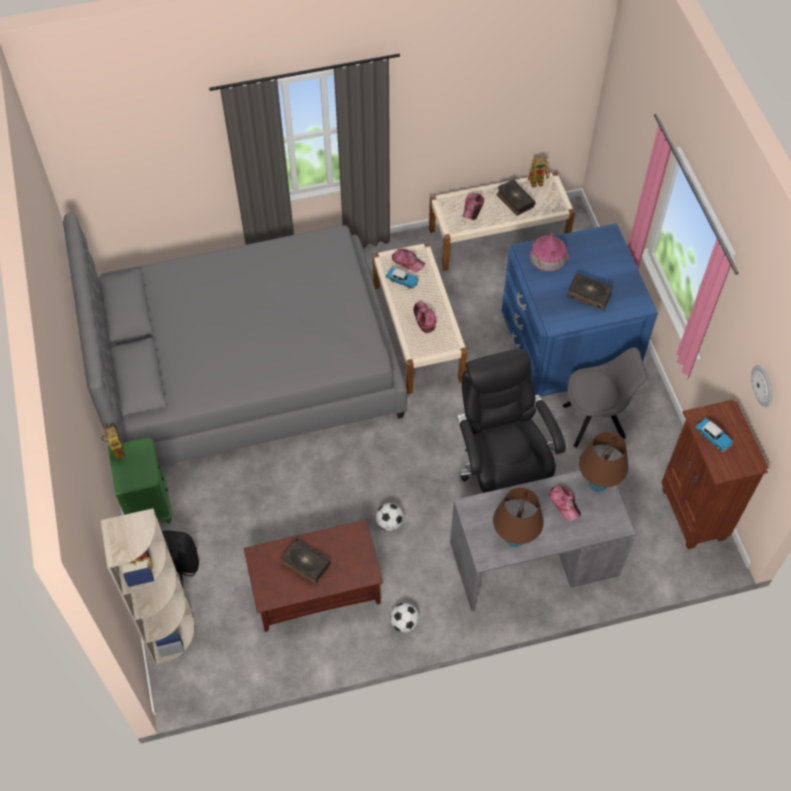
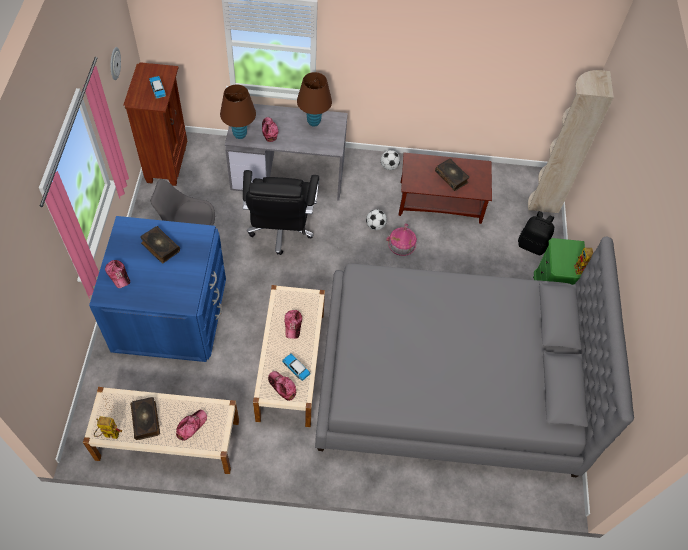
camera: 165 degrees left, 0 degrees up
toy house [529,233,569,272] -> toy house moved to [386,223,417,256]
none -> cap [105,260,130,288]

